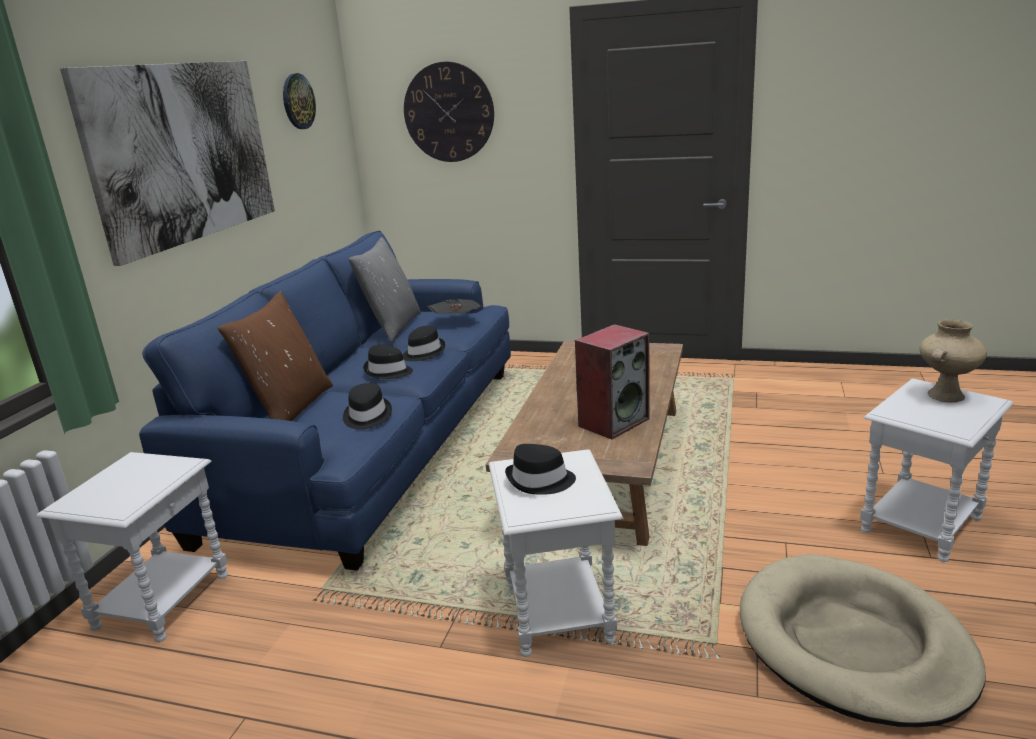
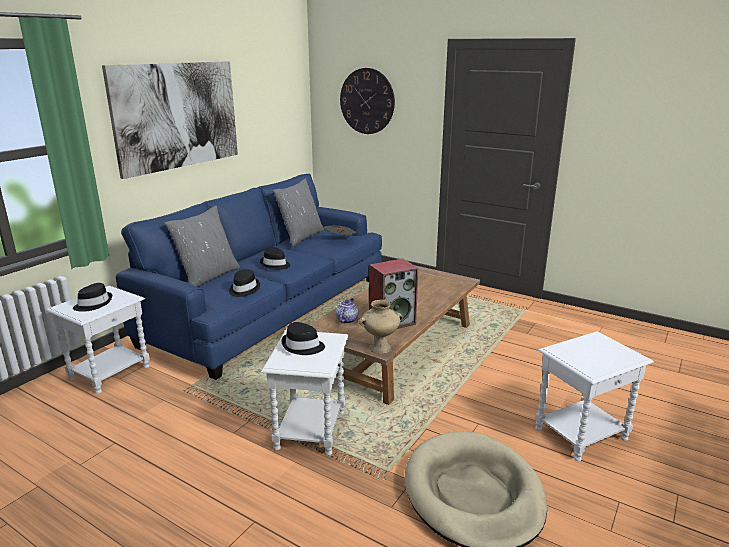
camera: 15 degrees right, 0 degrees up
brown pillow [218,292,333,421] -> grey pillow [164,206,240,287]
wall clock [283,73,316,129] -> none
black hat [403,326,445,361] -> black hat moved to [73,283,112,312]
beige vase [919,319,987,403] -> beige vase moved to [359,300,403,354]
none -> teapot [335,298,358,324]

